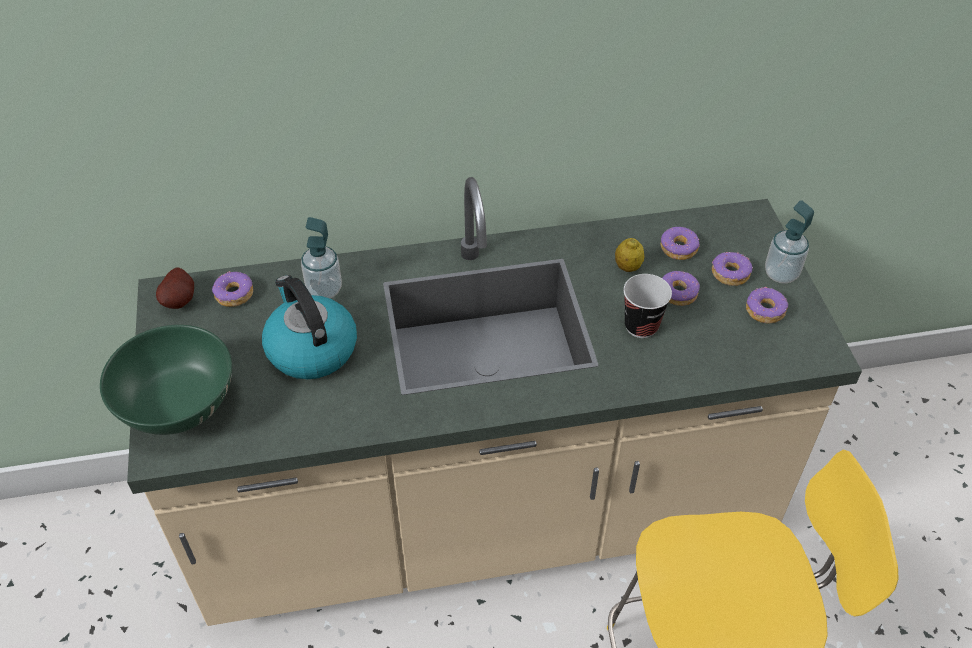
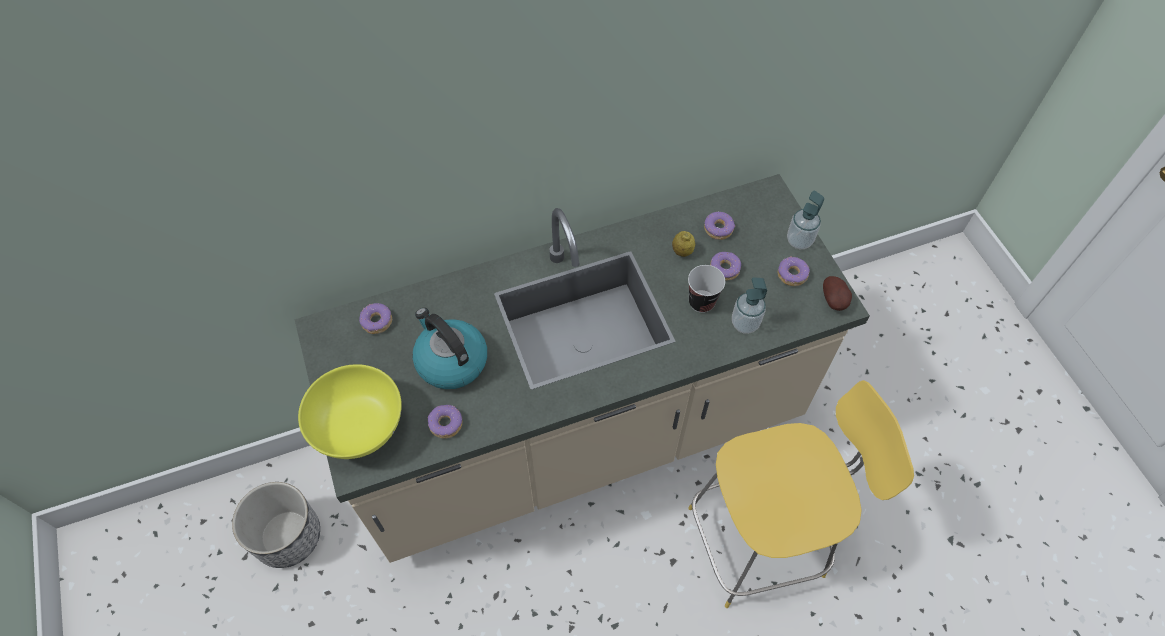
camera: 10 degrees left, 10 degrees up
green bowl [100,325,232,435] -> yellow bowl [298,364,402,459]
potato [156,268,194,309] -> potato moved to [823,276,852,311]
soap dispenser [301,217,342,298] -> soap dispenser moved to [732,277,767,334]
donut [712,252,753,286] -> donut moved to [427,405,462,439]
none -> planter [232,482,320,568]

